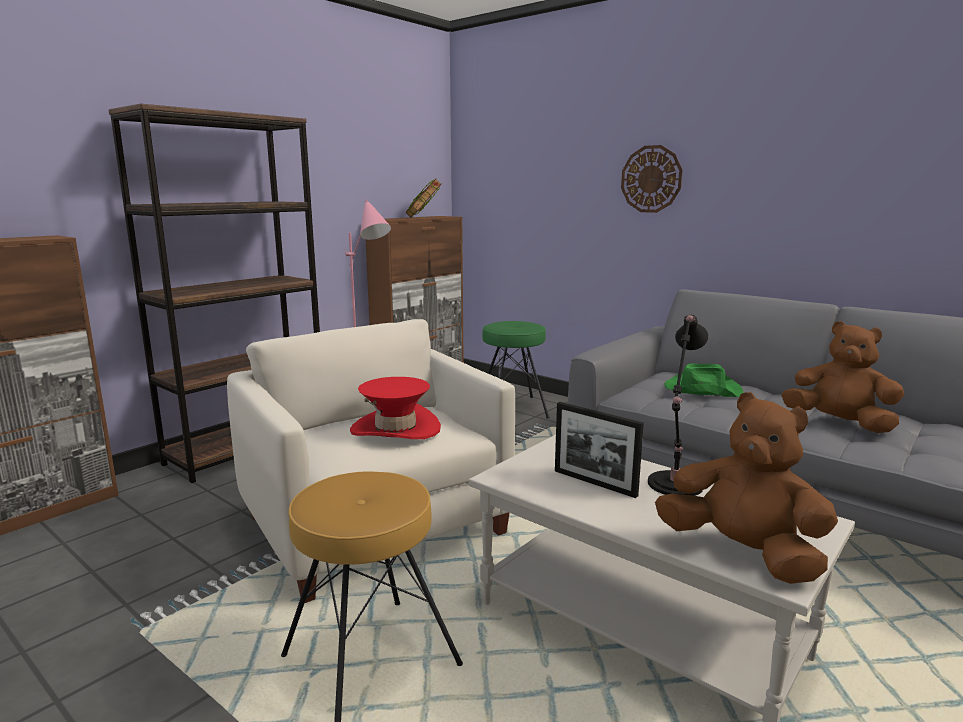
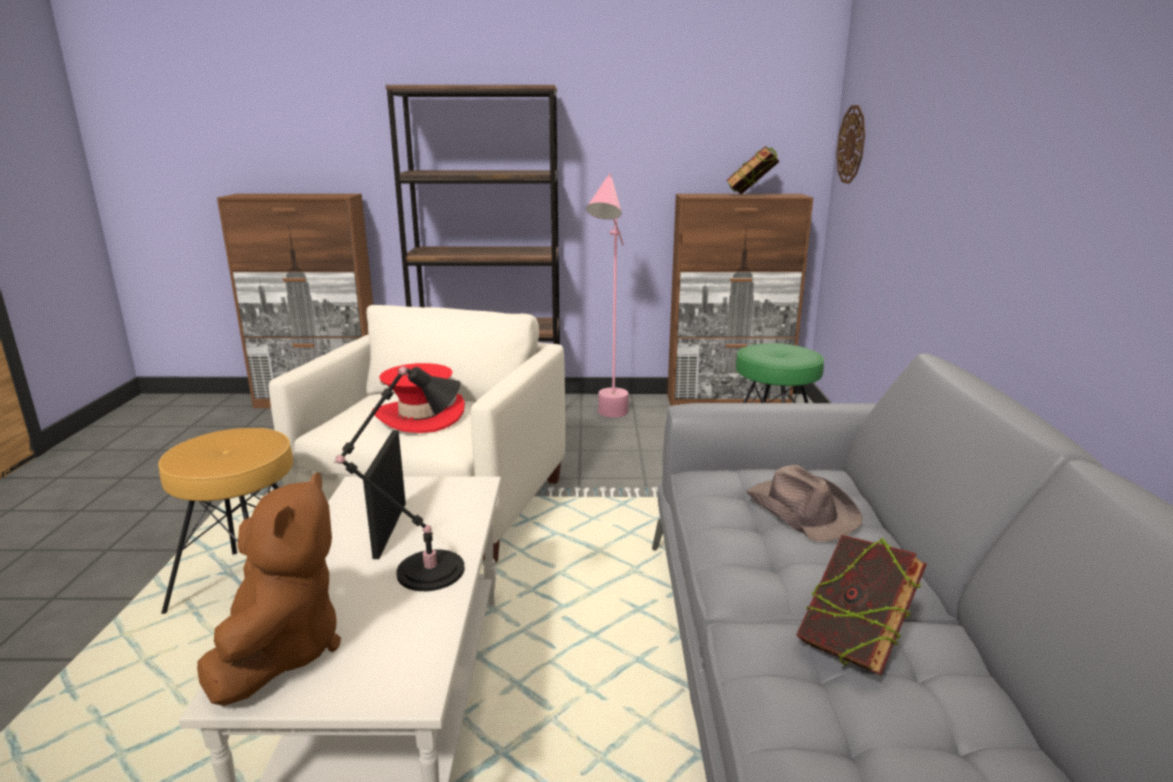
camera: 50 degrees right, 5 degrees up
wall clock [621,145,683,213] -> wall clock moved to [837,105,865,184]
green hat [664,364,743,397] -> brown hat [746,465,862,542]
brown plush toy [781,321,904,433] -> book [796,535,927,675]

